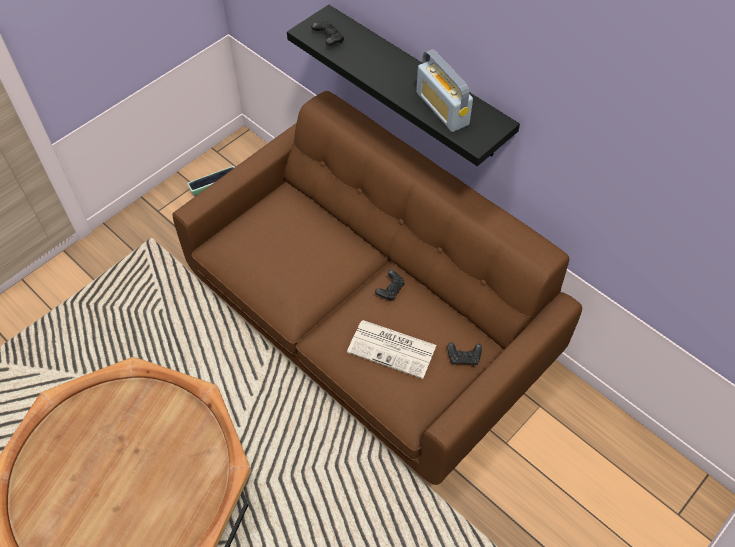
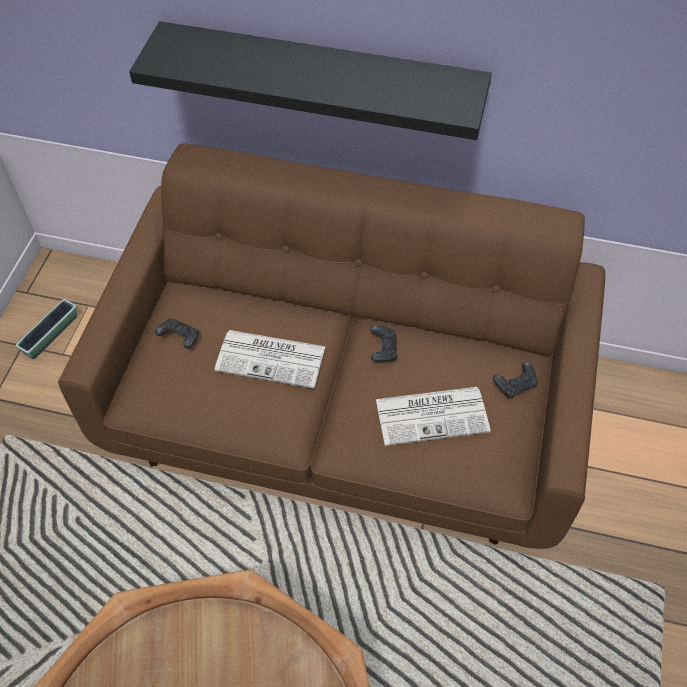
camera: 30 degrees left, 0 degrees up
black game controller [311,21,344,46] -> black game controller moved to [155,318,199,349]
radio [416,49,473,132] -> none
none -> newspaper [214,330,326,389]

